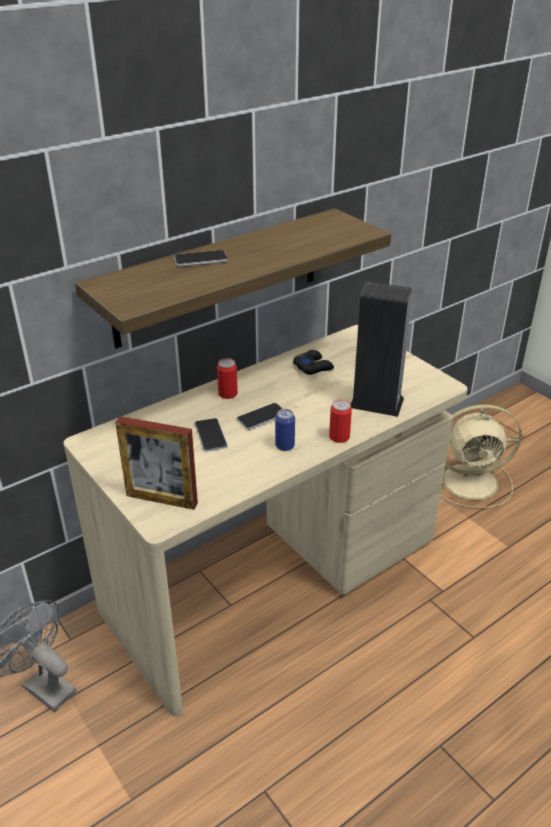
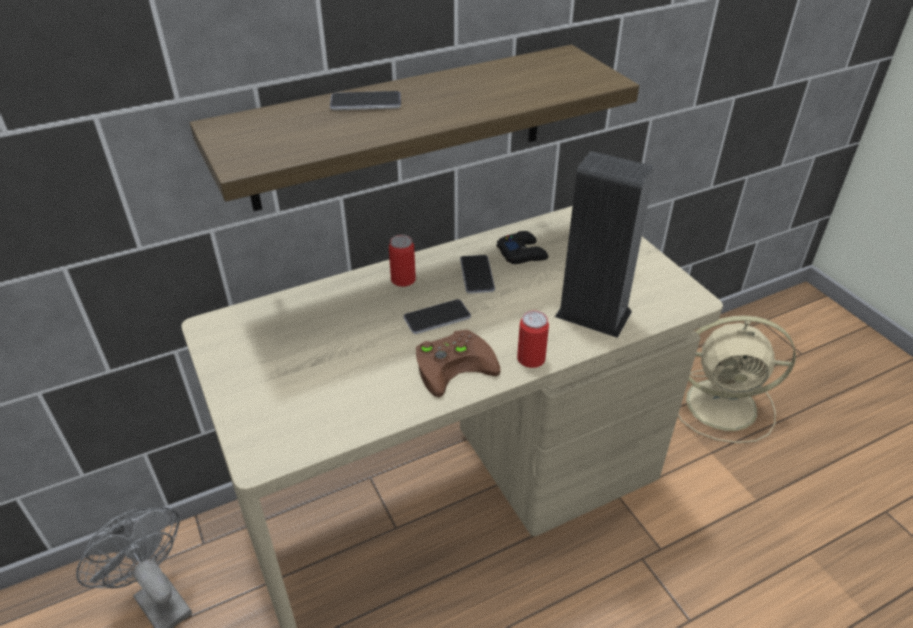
camera: 10 degrees right, 5 degrees up
picture frame [115,416,198,510] -> none
phone [195,418,228,452] -> phone moved to [460,255,495,294]
can [275,409,295,451] -> brown game controller [416,330,500,397]

